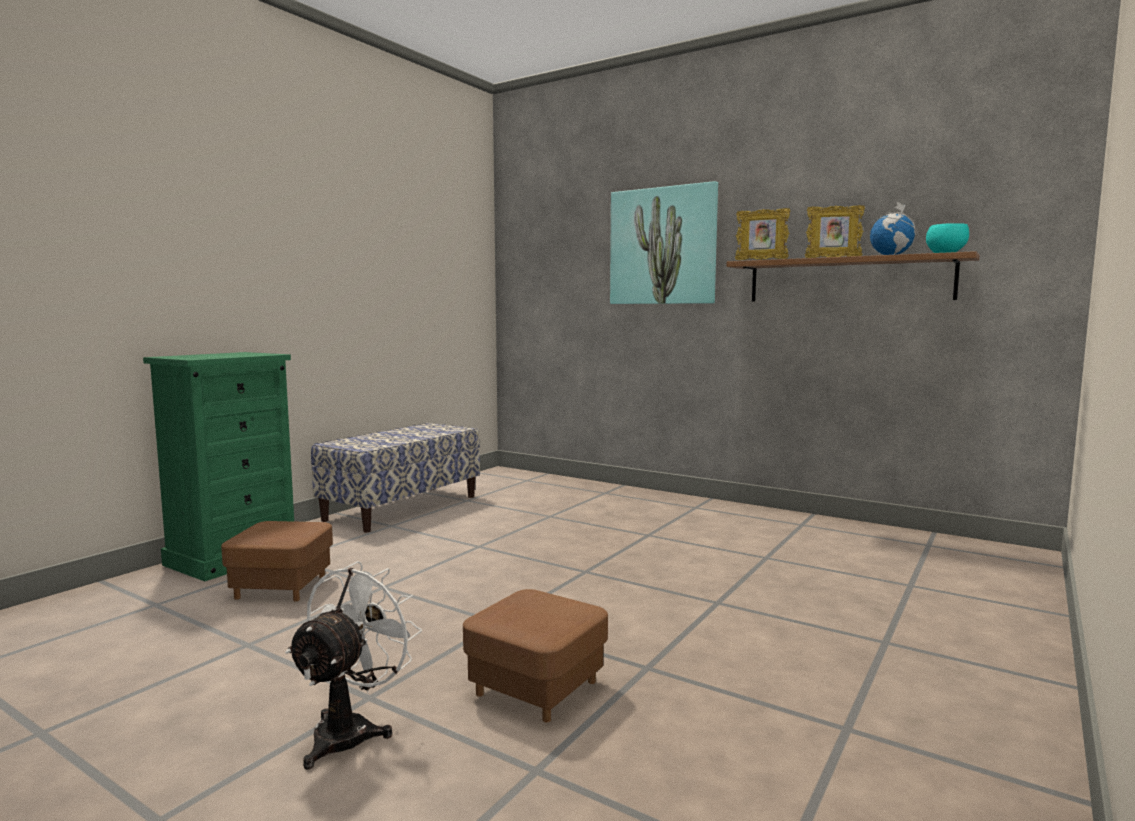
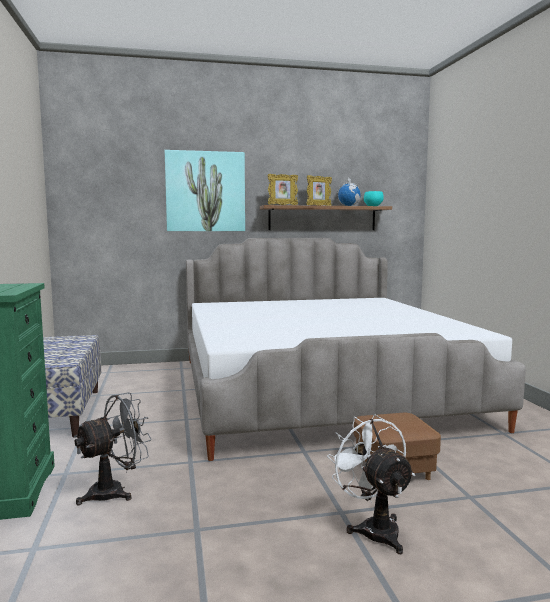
camera: 45 degrees left, 0 degrees up
brown ottoman [221,521,333,601] -> grey fan [74,392,152,505]
none -> bed [186,238,526,461]

